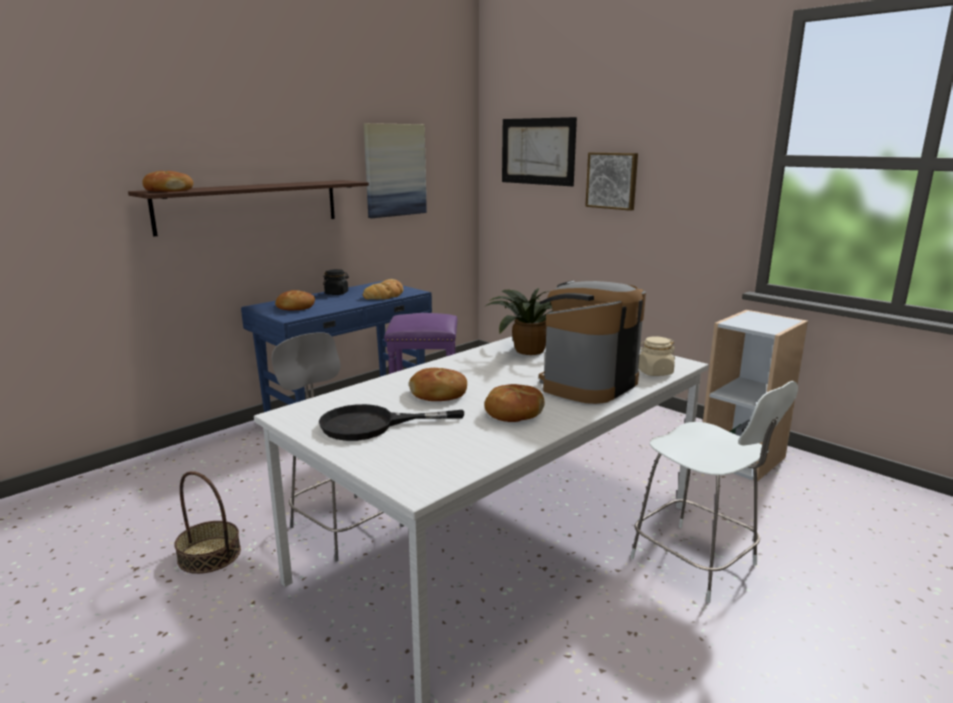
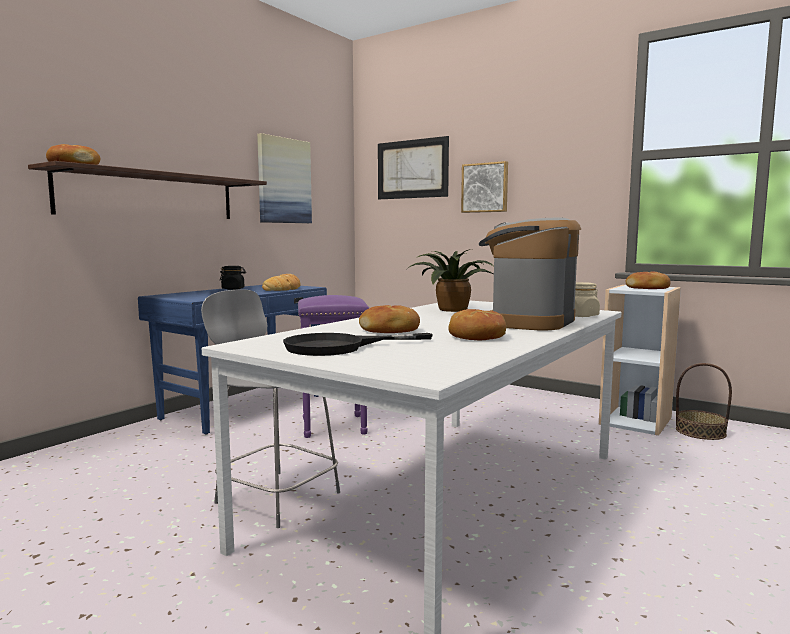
camera: 10 degrees left, 10 degrees down
basket [174,471,241,574] -> basket moved to [676,363,732,440]
bread [275,290,315,310] -> bread moved to [626,271,671,289]
white chair [630,381,798,603] -> none

